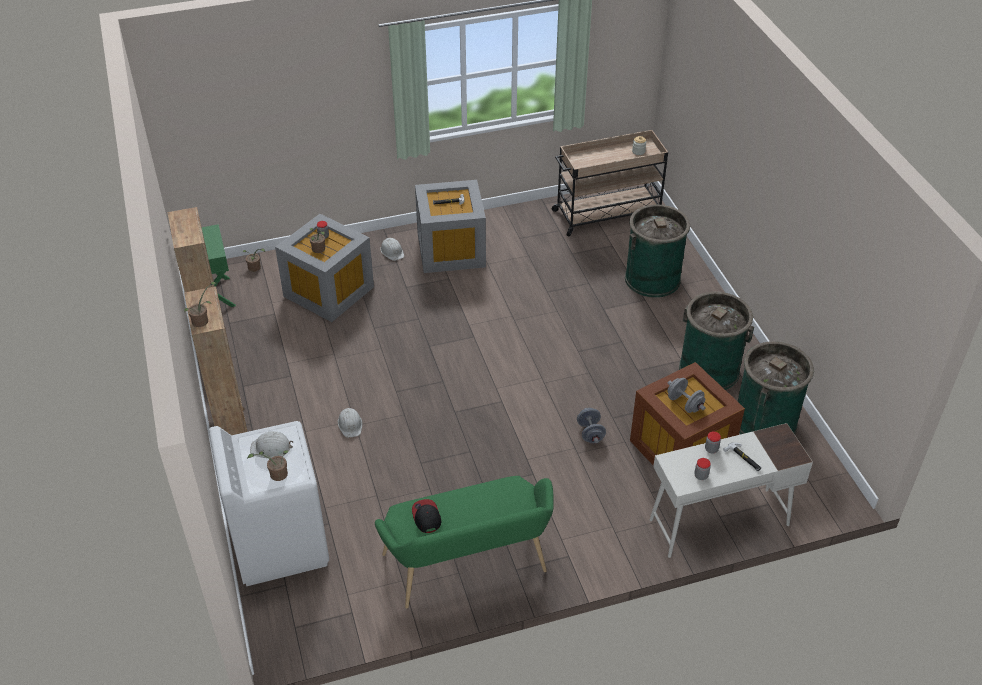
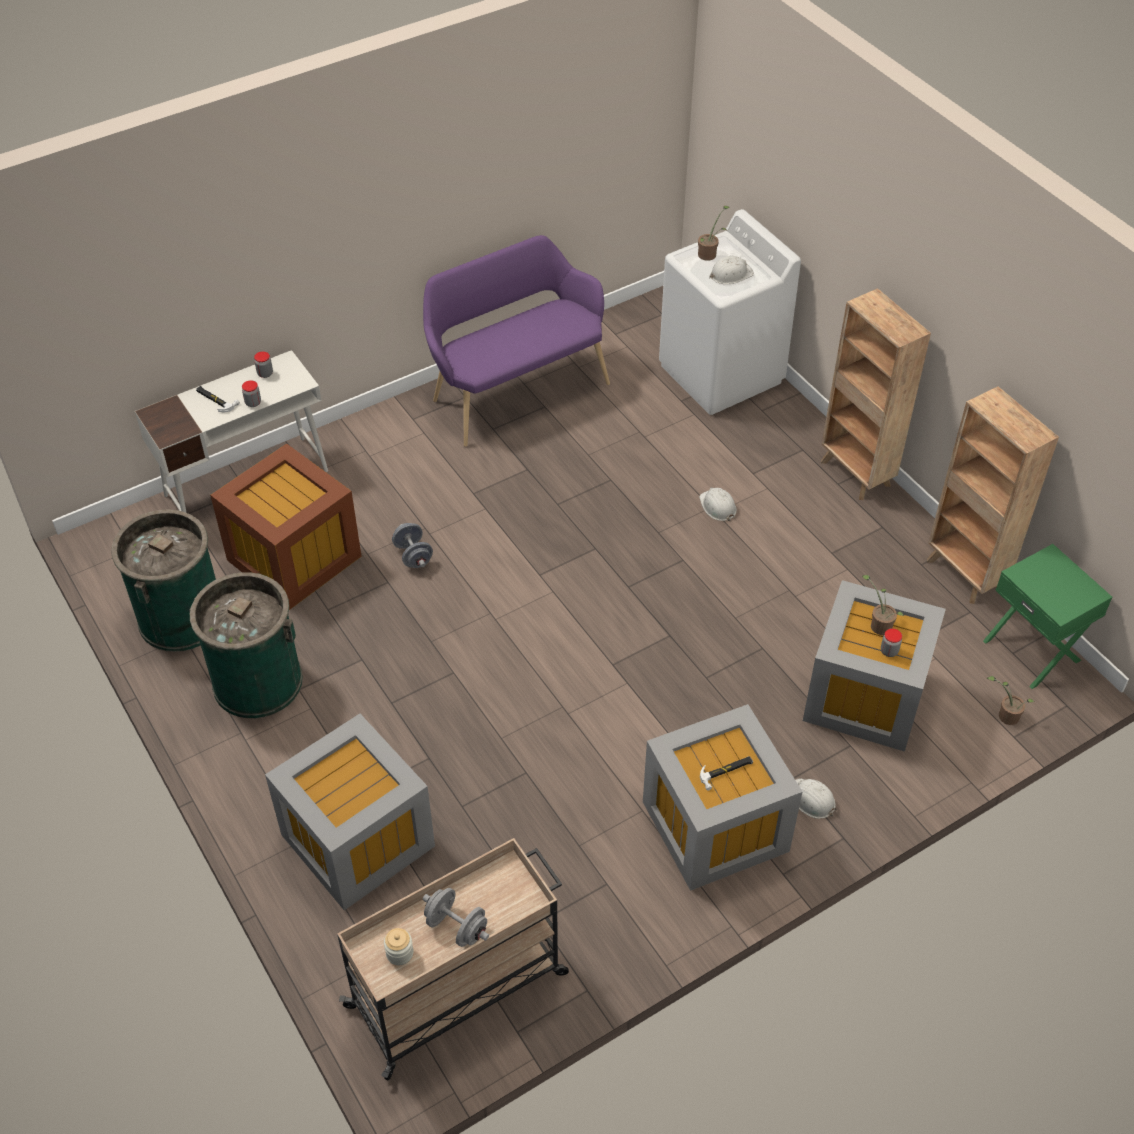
camera: 165 degrees right, 5 degrees up
potted plant [184,282,216,327] -> none
green bench [375,476,554,608] -> purple bench [423,235,610,447]
cap [412,499,441,533] -> none
green trash can [625,204,690,298] -> grey storage box [265,714,435,910]
grey dumbbell [668,378,706,413] -> grey dumbbell moved to [422,888,489,947]

